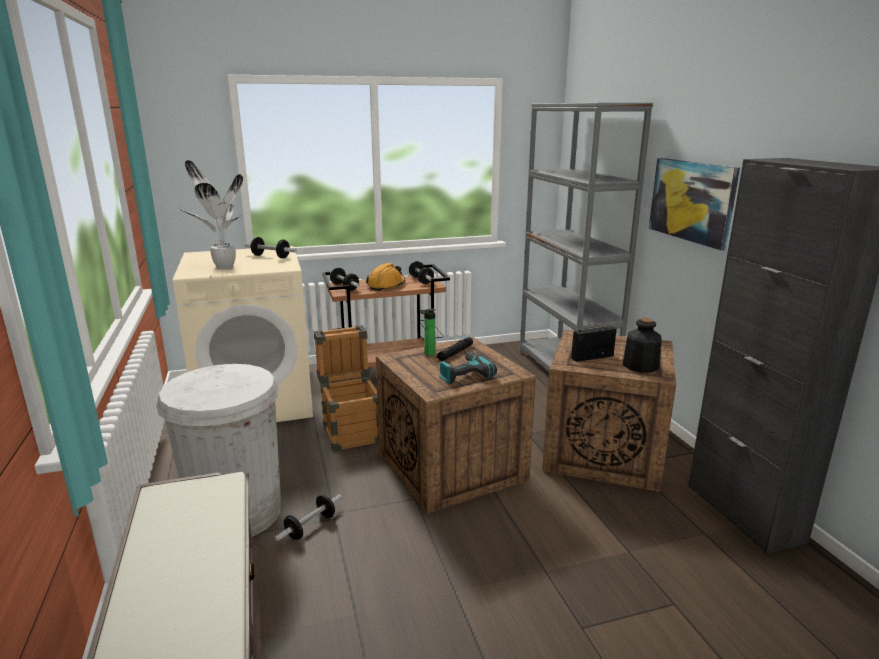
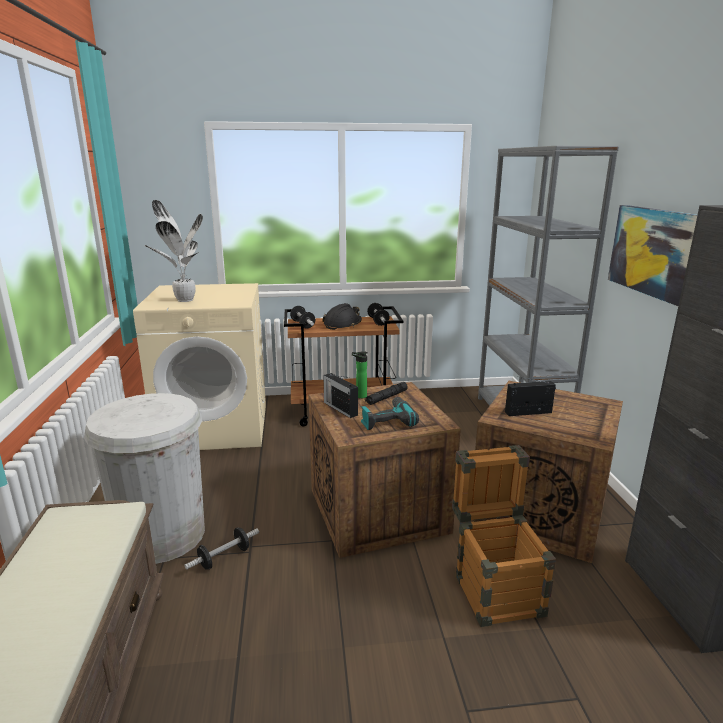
camera: 10 degrees right, 0 degrees up
dumbbell [244,237,297,259] -> none
crate [314,325,379,452] -> crate moved to [452,445,556,627]
orange hard hat [366,263,405,291] -> black hard hat [322,303,362,330]
bottle [623,318,662,373] -> none
none -> radio [323,373,358,418]

